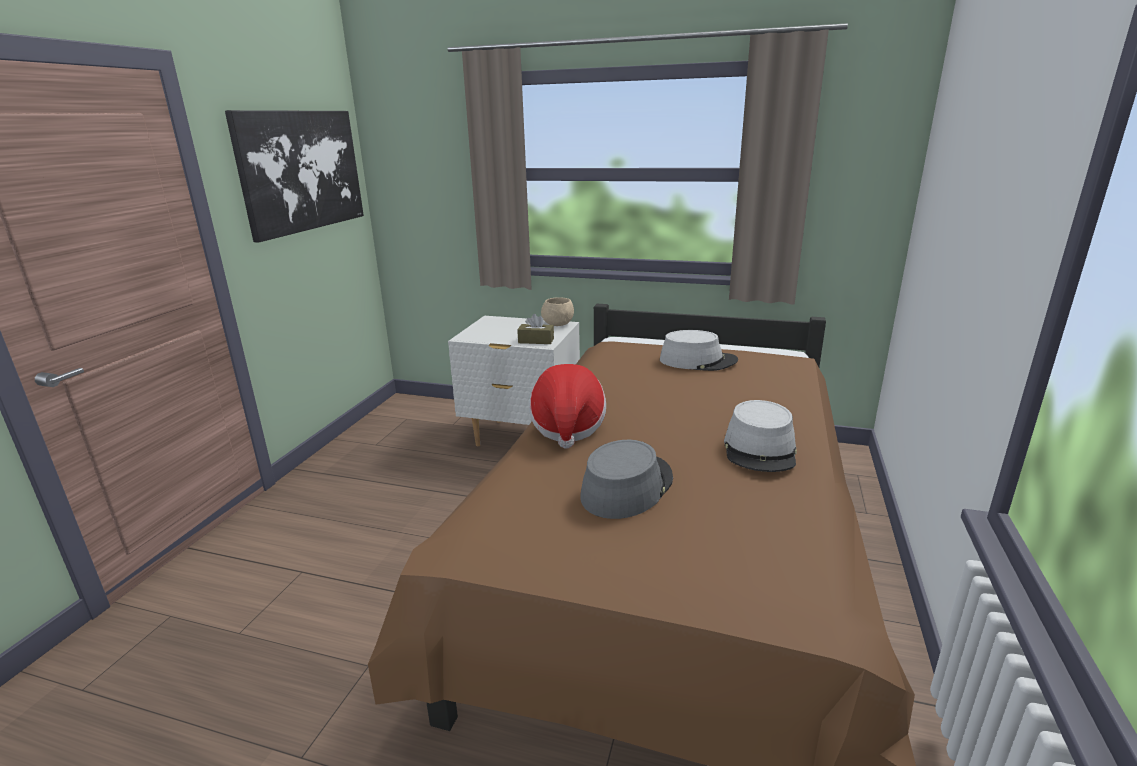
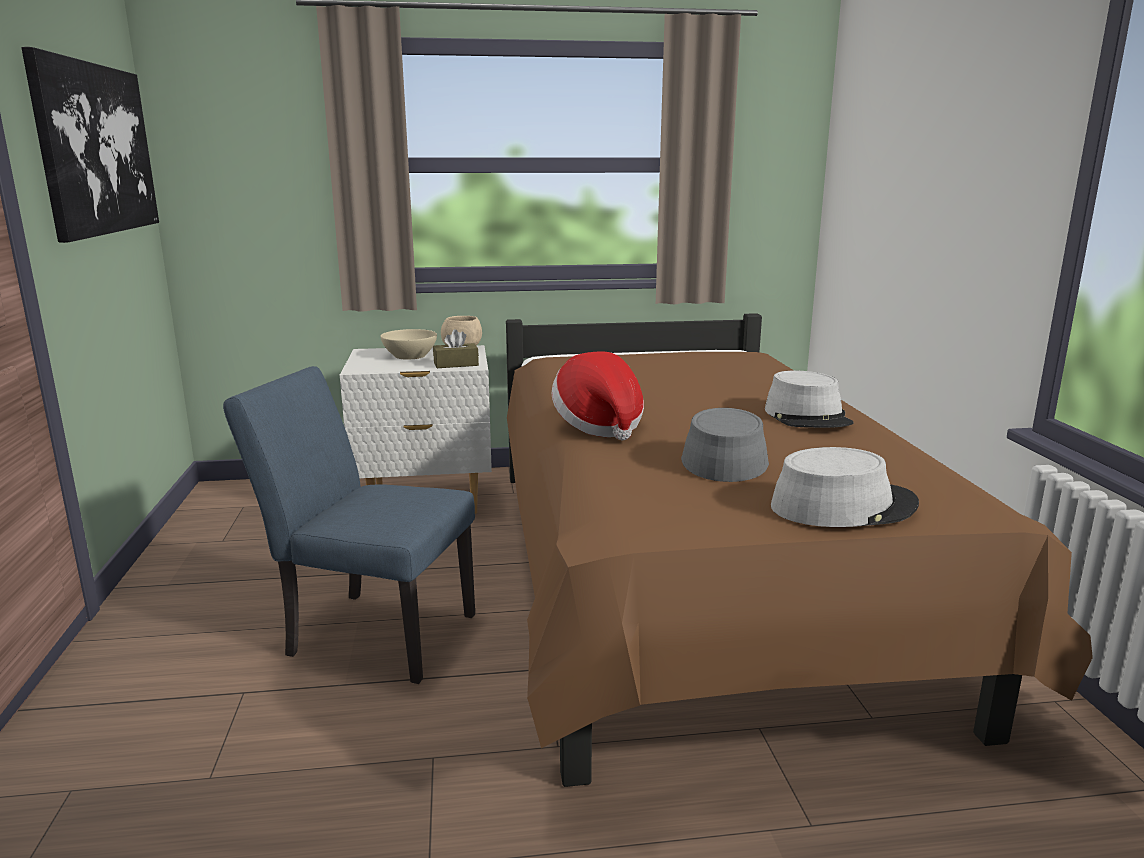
camera: 25 degrees left, 5 degrees down
grey hat [660,330,738,371] -> grey hat moved to [771,447,919,527]
none -> blue chair [223,366,475,684]
none -> beige bowl [381,329,437,360]

